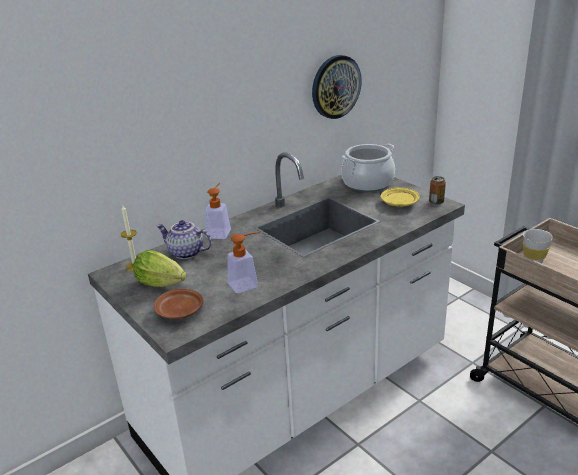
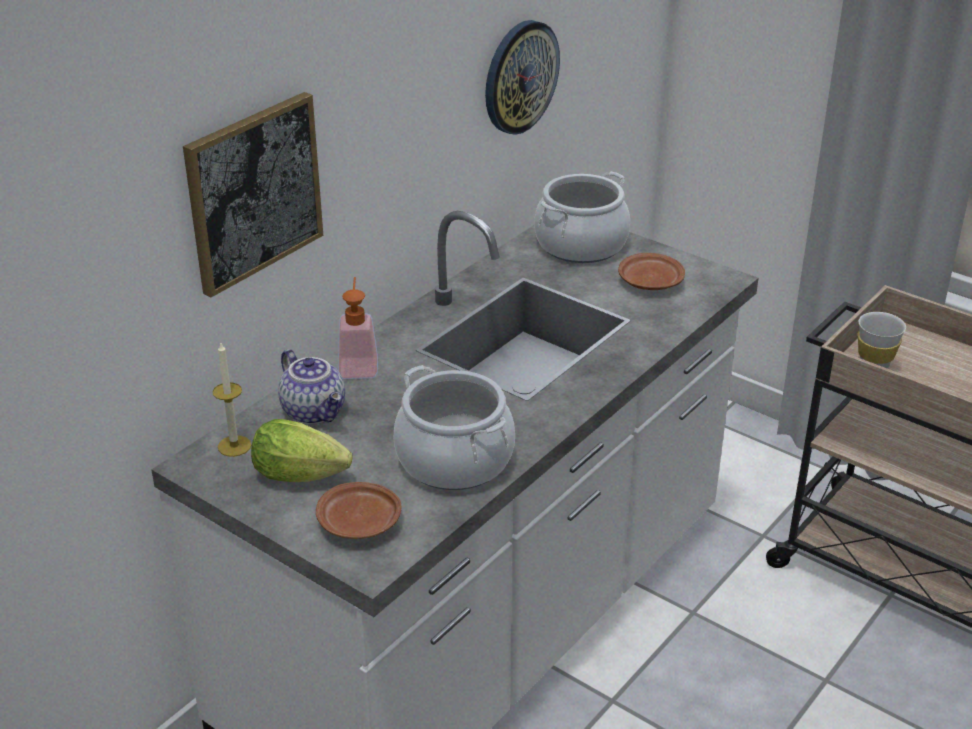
camera: 15 degrees left, 5 degrees up
teapot [157,220,212,259] -> teapot turned 135 degrees counterclockwise [278,349,345,425]
soap dispenser [227,232,261,293] -> cooking pot [394,365,515,490]
yellow plate [381,187,420,207] -> brown plate [618,253,685,290]
can [429,176,446,205] -> none
none -> picture [183,92,323,297]

